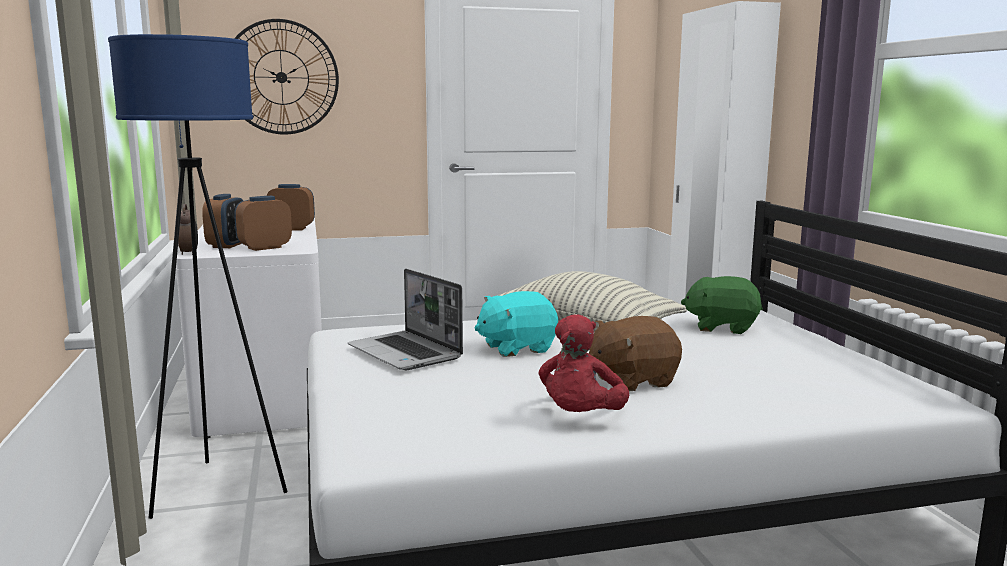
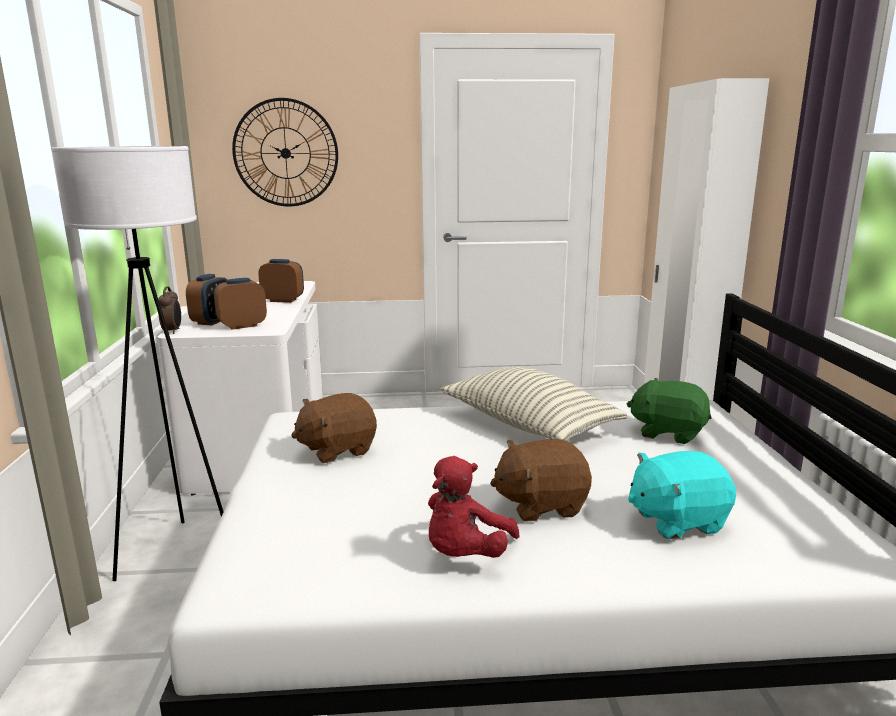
camera: 10 degrees right, 5 degrees up
blue floor lamp [108,34,288,519] -> white floor lamp [51,146,224,581]
laptop [348,269,463,370] -> brown plush toy [291,393,377,463]
turquoise plush toy [475,291,558,357] -> turquoise plush toy moved to [628,451,736,539]

